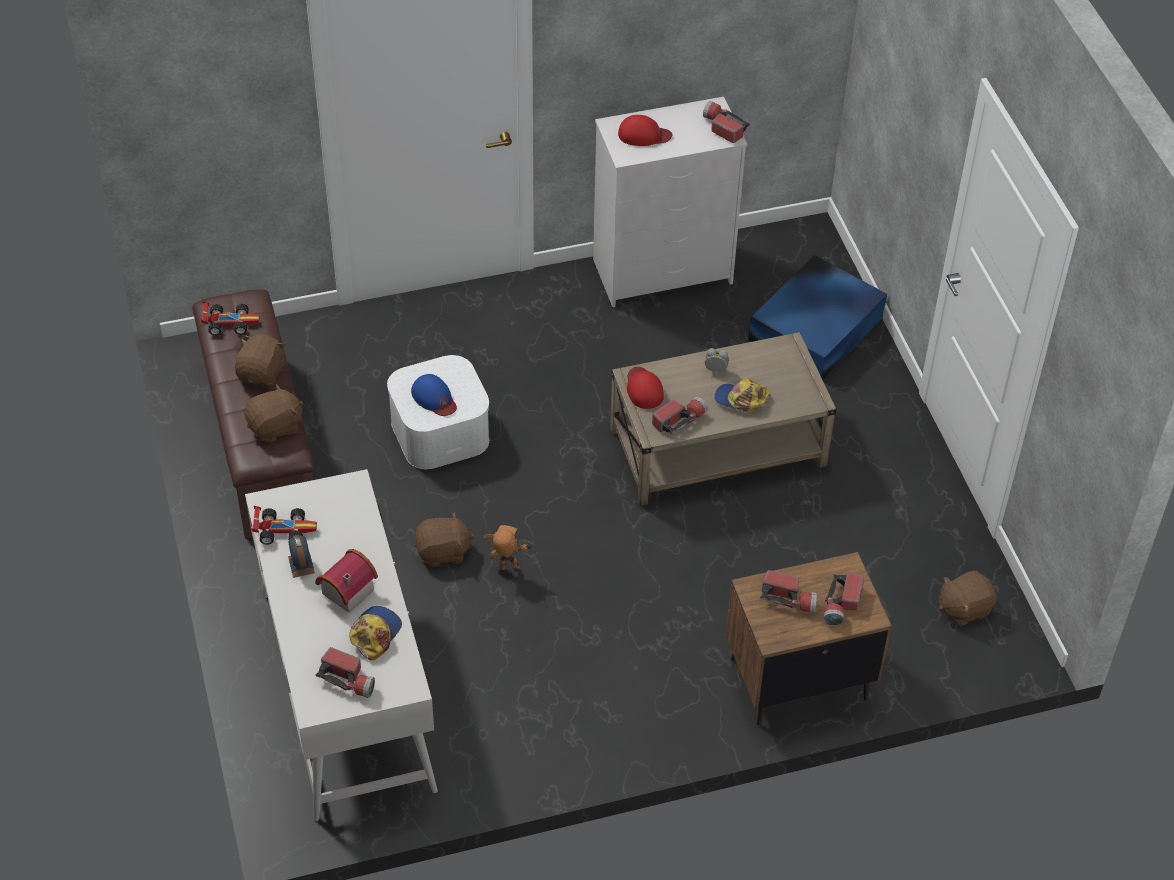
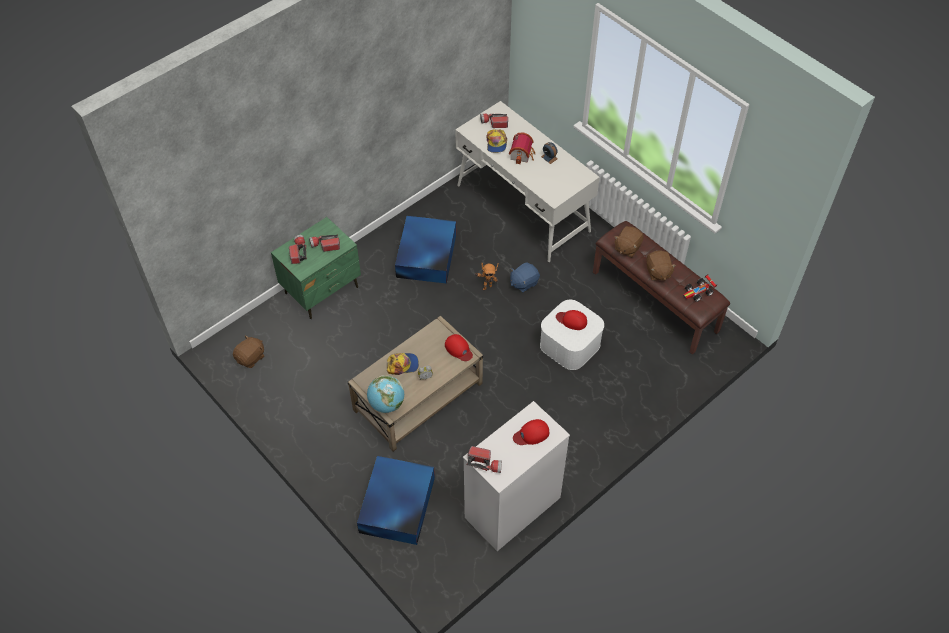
camera: 155 degrees right, 5 degrees up
toy car [251,506,317,545] -> none
blue cap [411,374,457,416] -> red cap [556,310,587,330]
brown plush toy [414,512,475,567] -> blue plush toy [510,263,540,293]
flashlight [652,397,708,434] -> none
brown nightstand [726,552,892,726] -> green nightstand [271,217,361,319]
none -> globe [367,375,404,413]
none -> blue storage box [395,216,456,284]

